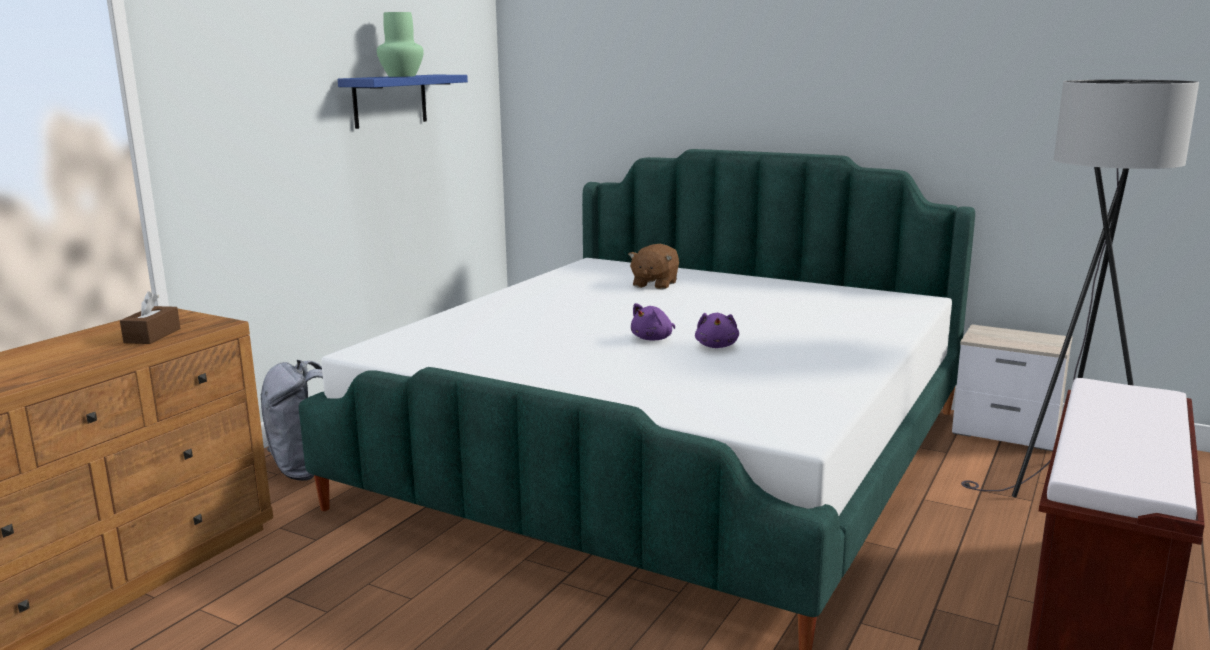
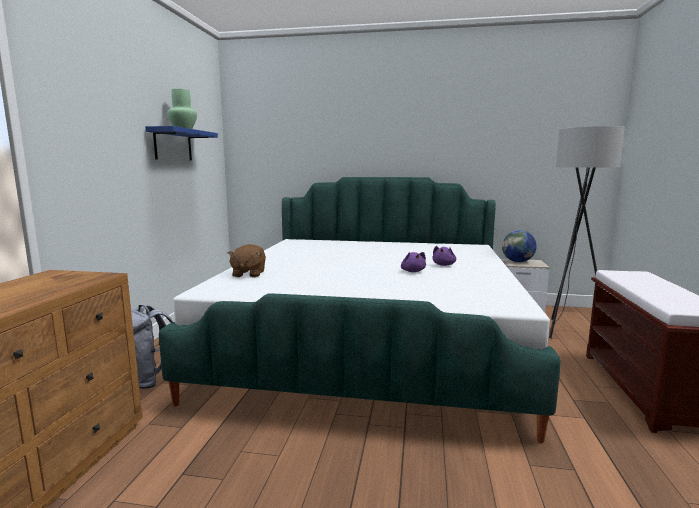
camera: 20 degrees left, 5 degrees down
brown tissue box [120,291,180,344] -> none
brown plush toy [628,244,679,290] -> brown plush toy moved to [228,244,266,277]
purple plush toy [631,303,675,341] -> purple plush toy moved to [432,246,456,266]
none -> globe [502,230,537,262]

